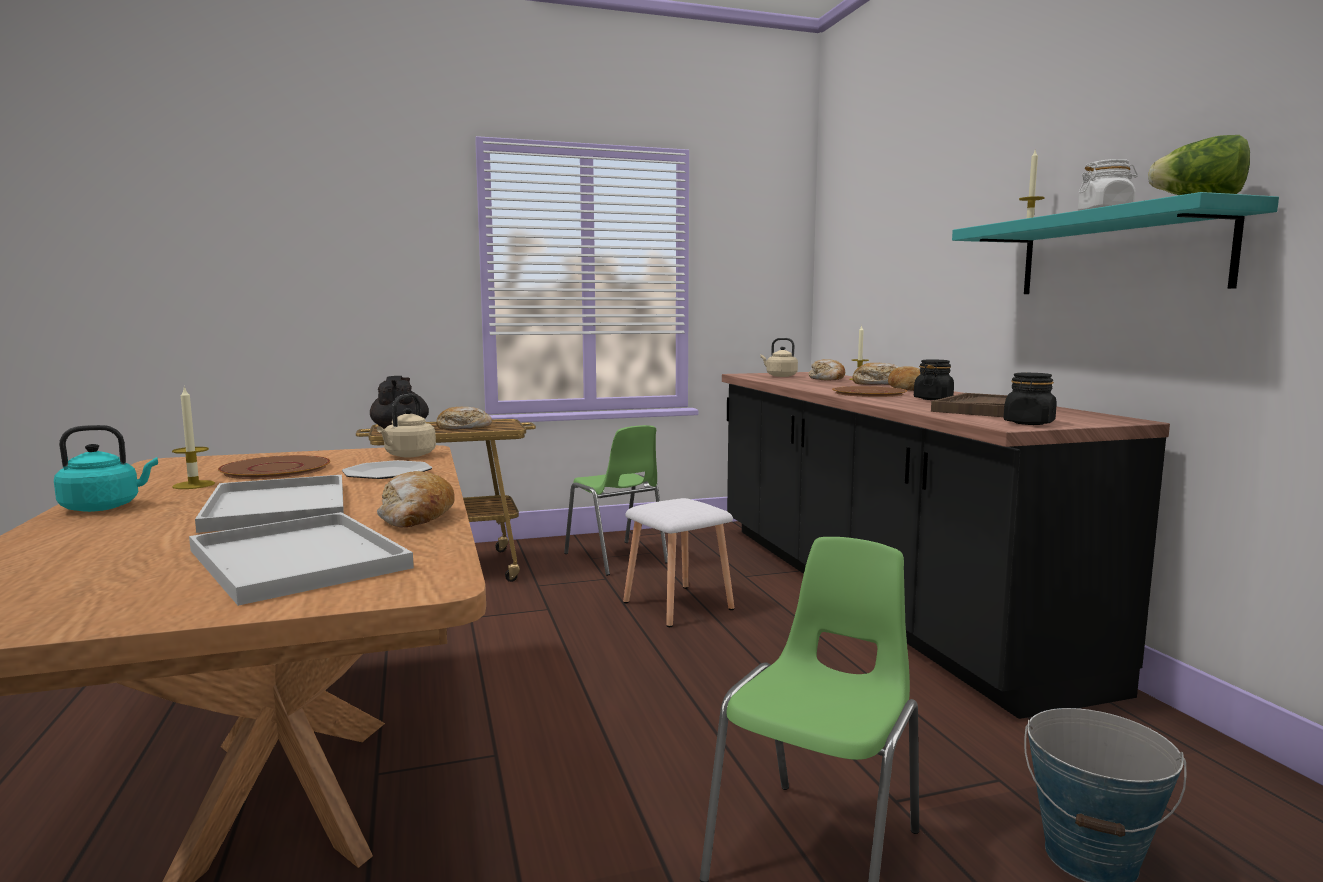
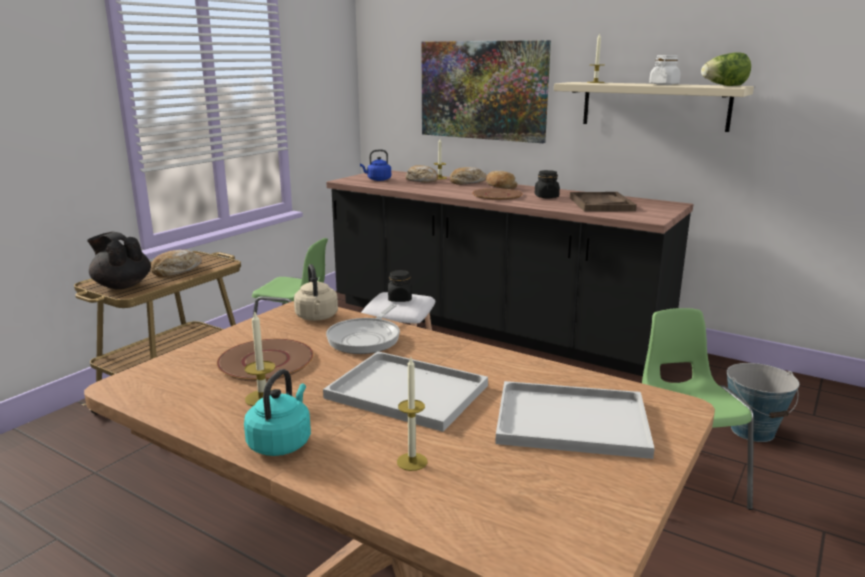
camera: 40 degrees left, 10 degrees up
plate [342,460,432,479] -> frying pan [326,304,400,354]
bread [377,471,454,527] -> none
beige kettle [760,338,798,377] -> blue kettle [360,150,391,181]
turquoise shelf [952,192,1279,294] -> beige shelf [554,82,754,132]
black jar [1004,373,1057,425] -> black jar moved to [388,270,412,302]
none -> candle [397,358,428,471]
none -> picture [421,40,551,143]

